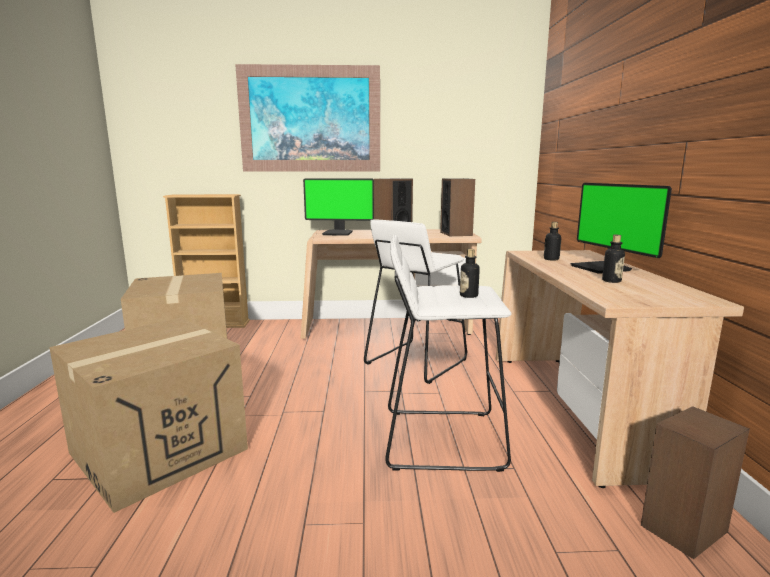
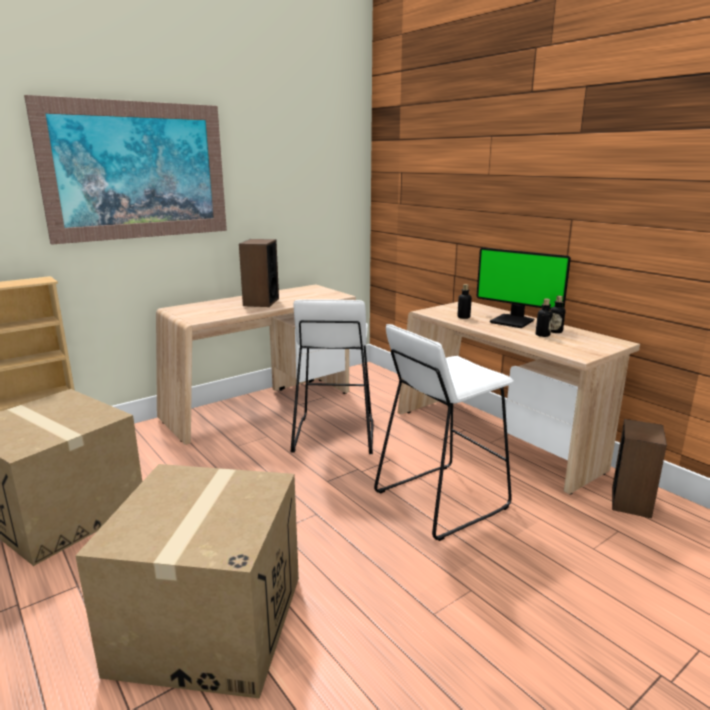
camera: 35 degrees left, 5 degrees up
monitor [303,178,374,236] -> none
speaker [440,178,475,236] -> none
bottle [460,249,480,298] -> bottle moved to [551,296,565,333]

